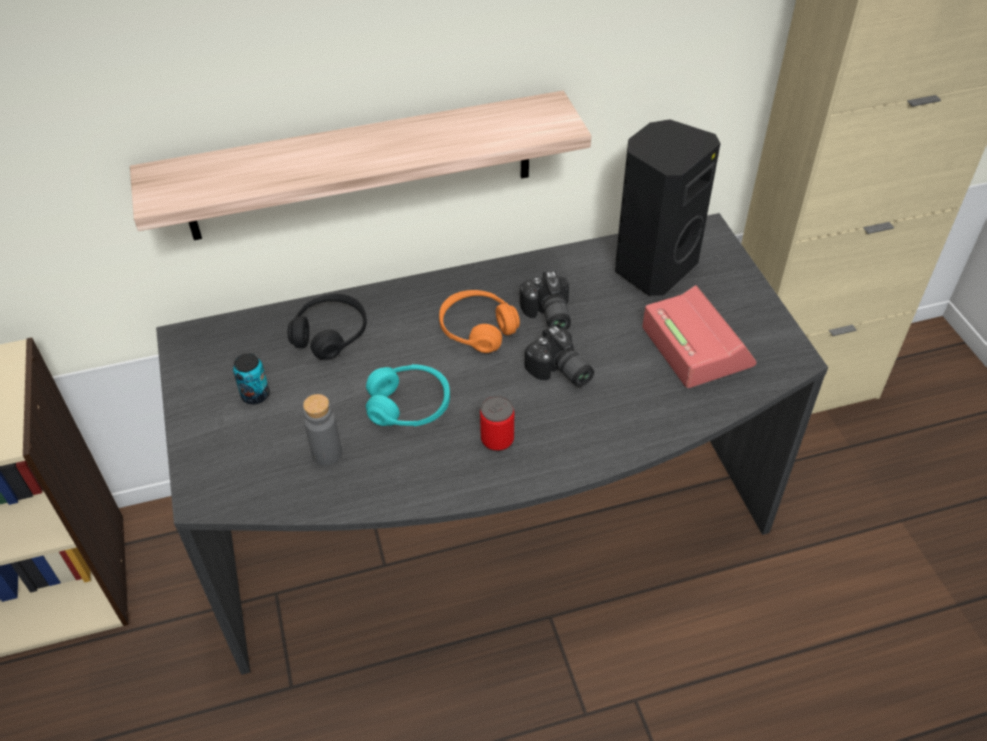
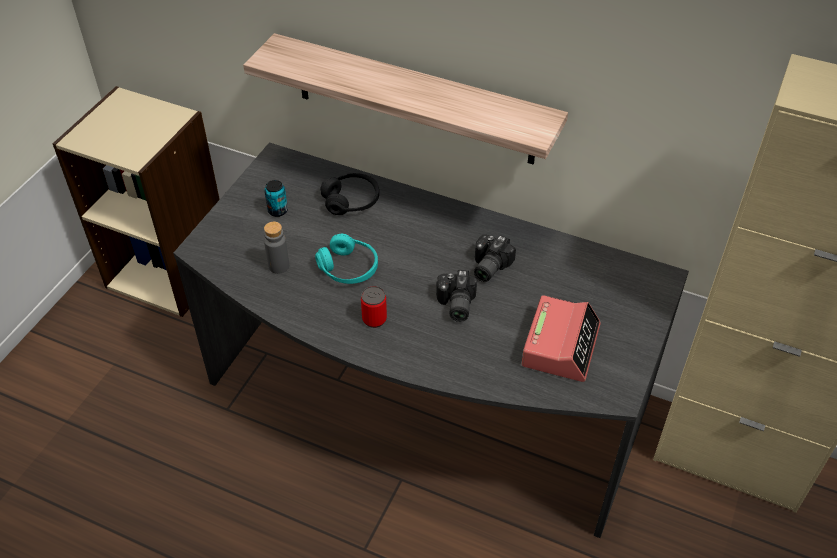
camera: 40 degrees right, 0 degrees up
orange headphones [439,290,520,353] -> none
black speaker [615,119,721,296] -> none

